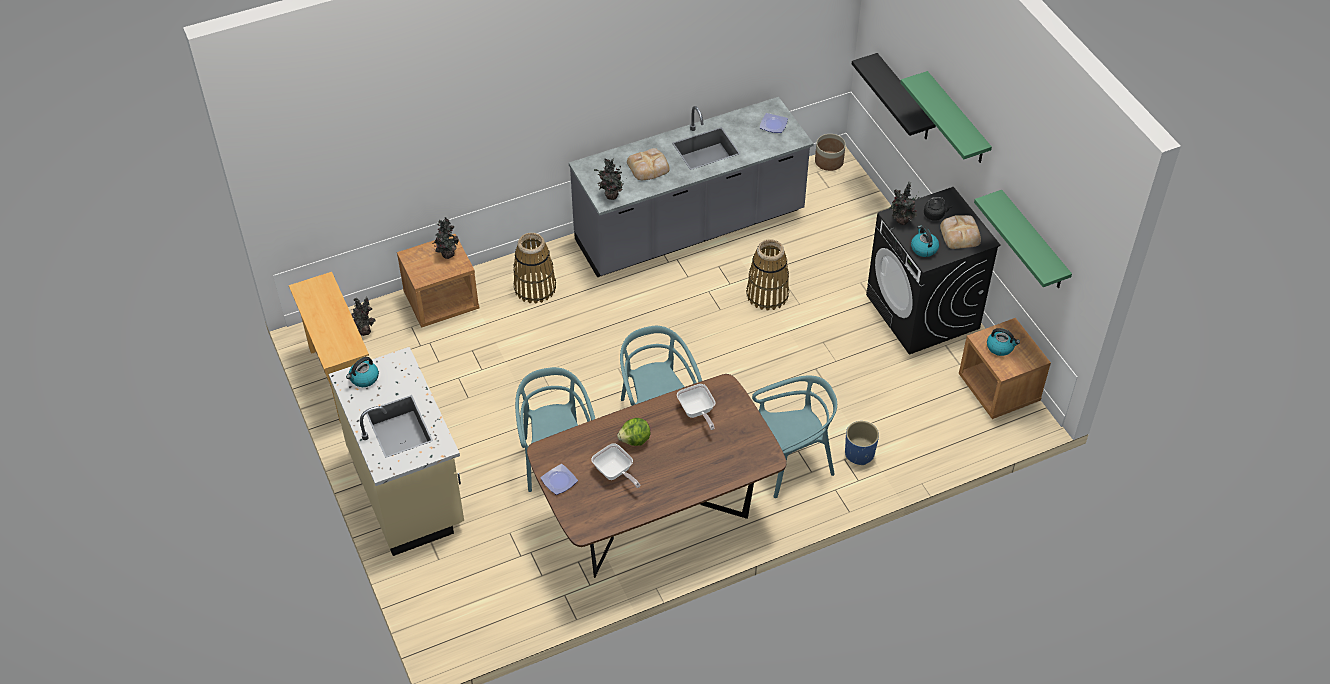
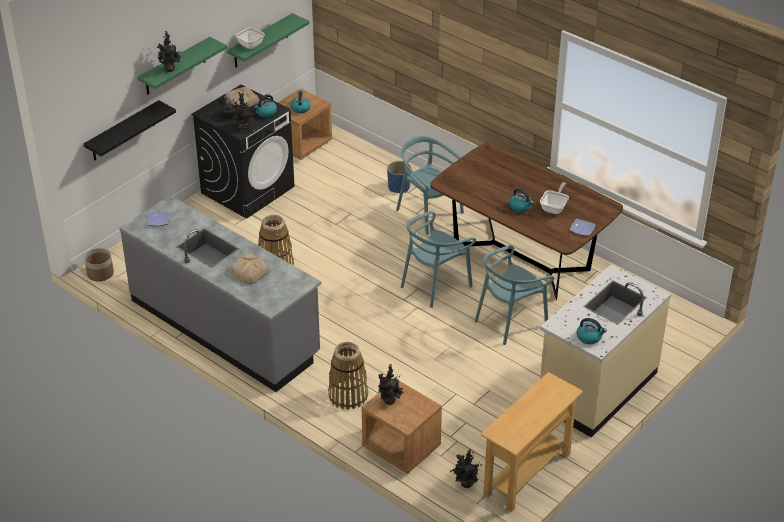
camera: 115 degrees left, 10 degrees down
potted plant [594,158,627,200] -> potted plant moved to [157,31,181,72]
lettuce [617,418,650,446] -> kettle [509,188,533,213]
frying pan [677,384,716,430] -> frying pan moved to [235,23,272,49]

